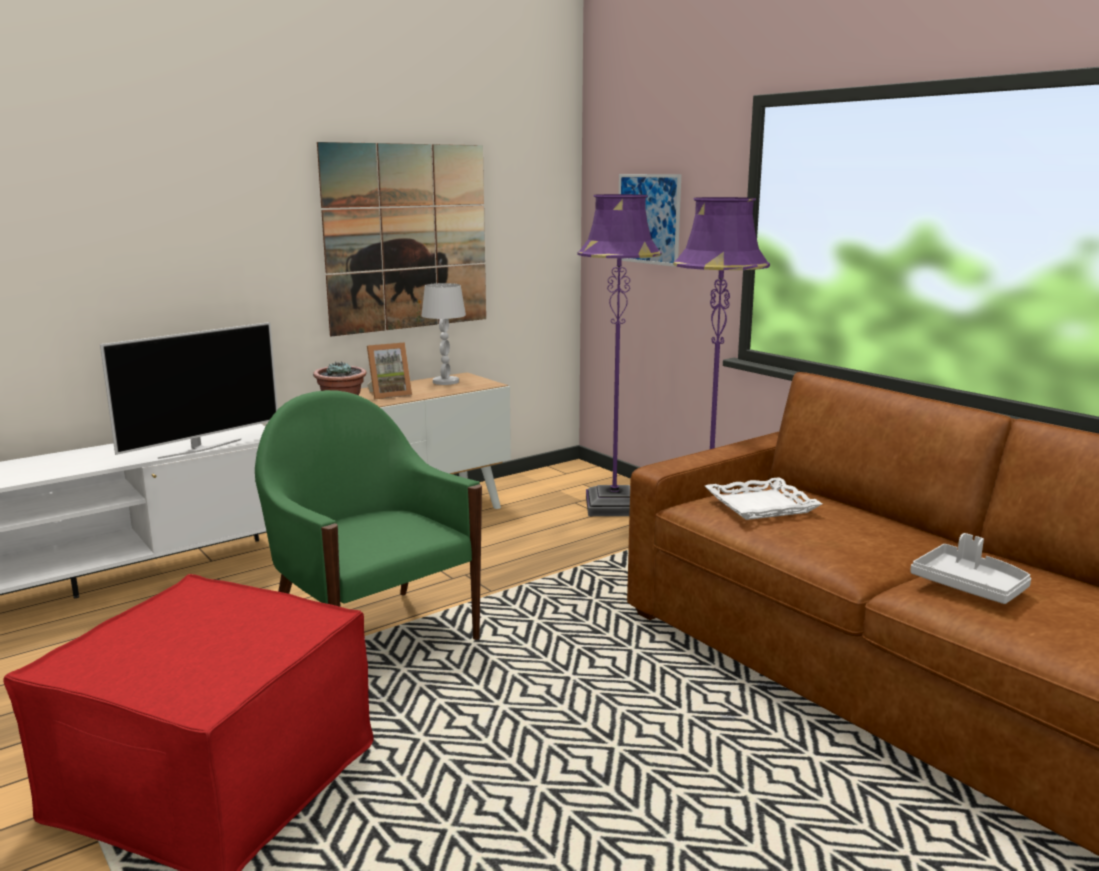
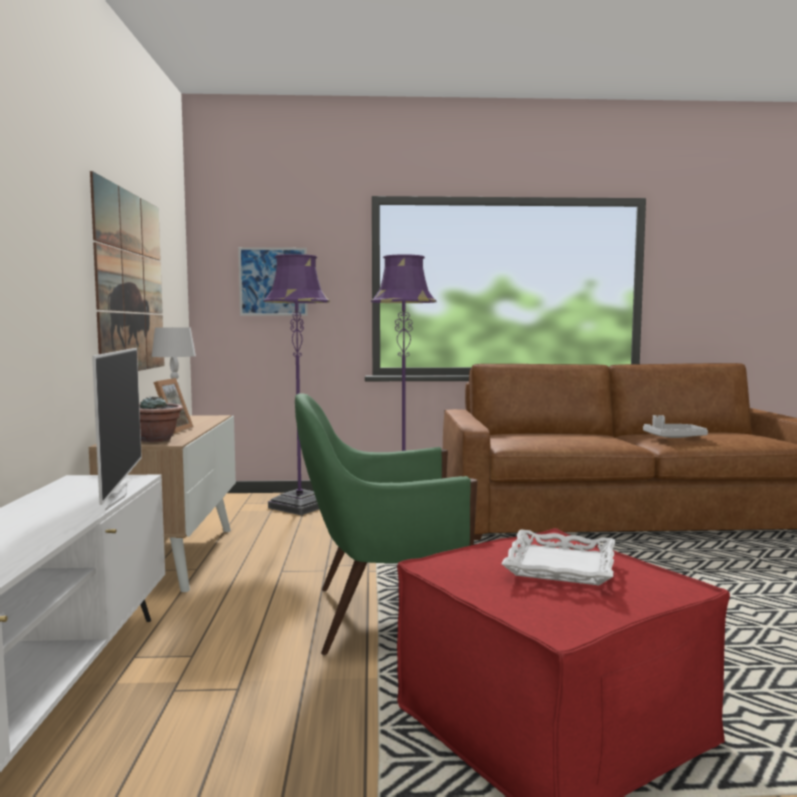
camera: 55 degrees left, 10 degrees down
white tray [705,477,822,520] -> white tray moved to [502,530,615,585]

